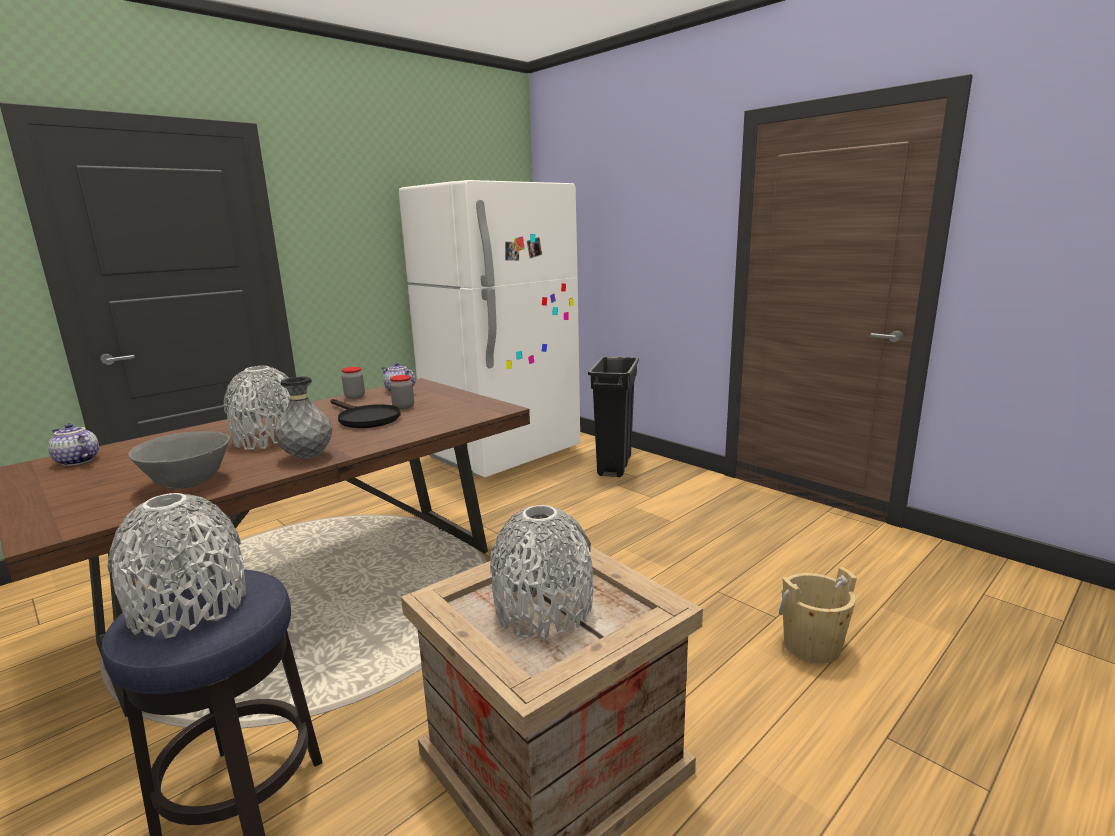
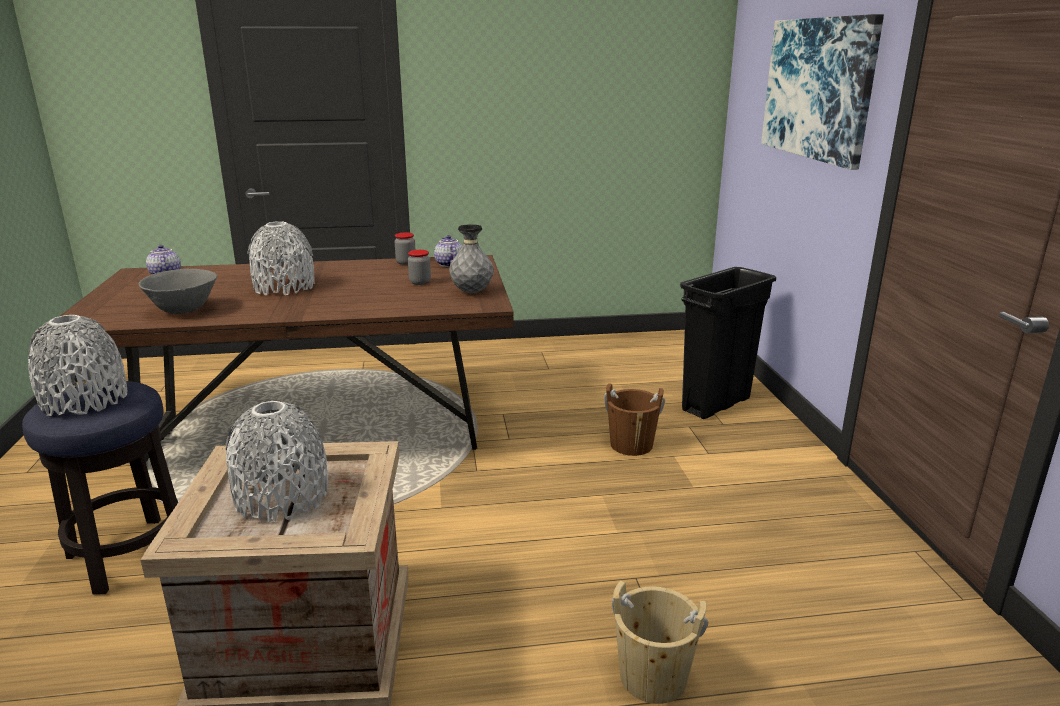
camera: 35 degrees right, 5 degrees up
grey vase [275,377,332,459] -> grey vase moved to [449,224,494,293]
black frying pan [330,399,401,428] -> none
white fridge [399,180,580,477] -> none
none -> brown bucket [604,383,665,456]
none -> picture [761,14,884,170]

